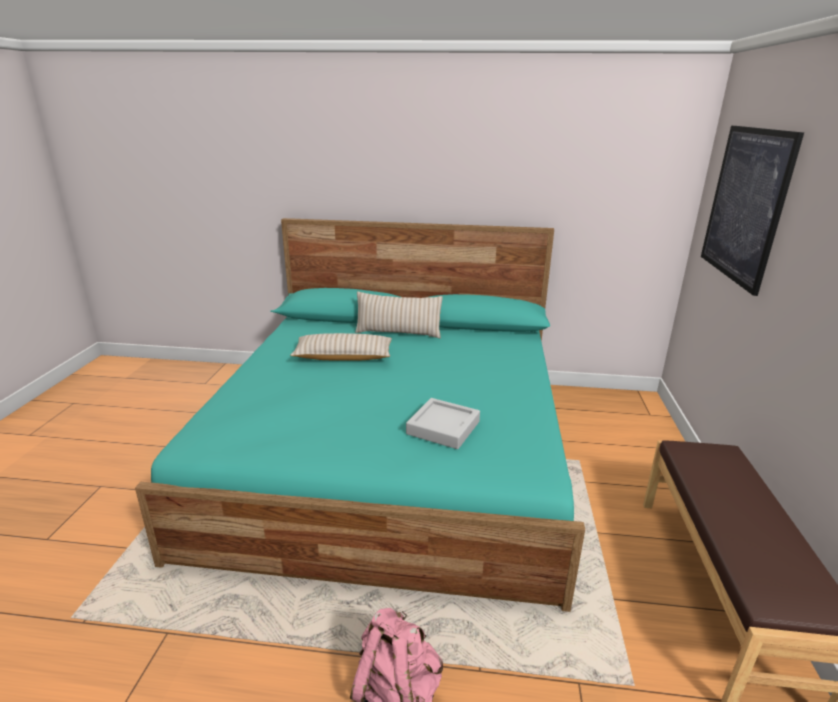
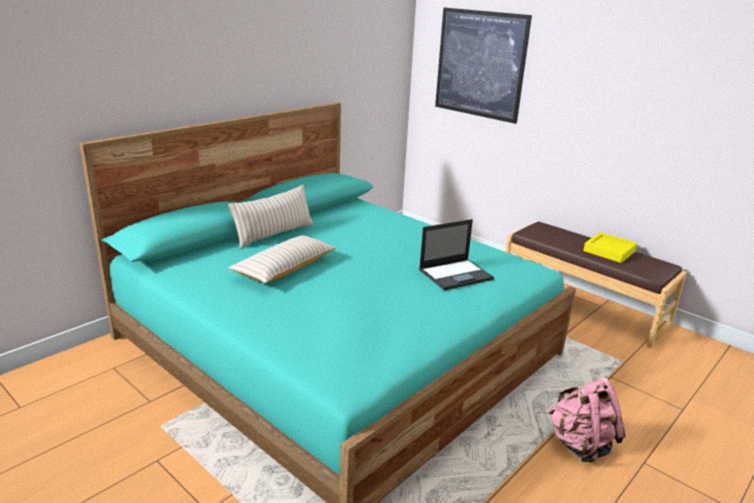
camera: 55 degrees left, 0 degrees up
grey tray [406,398,480,449] -> laptop [419,219,494,290]
none -> yellow tray [583,232,637,263]

